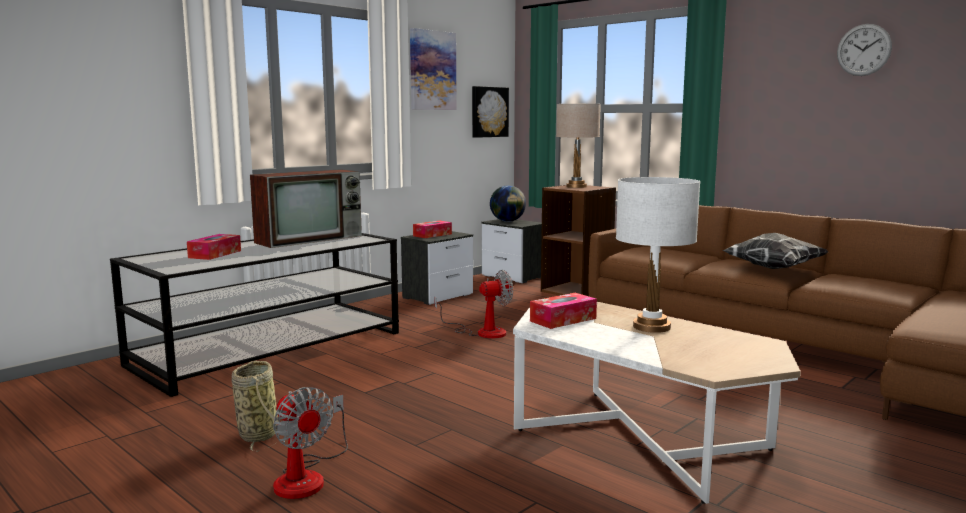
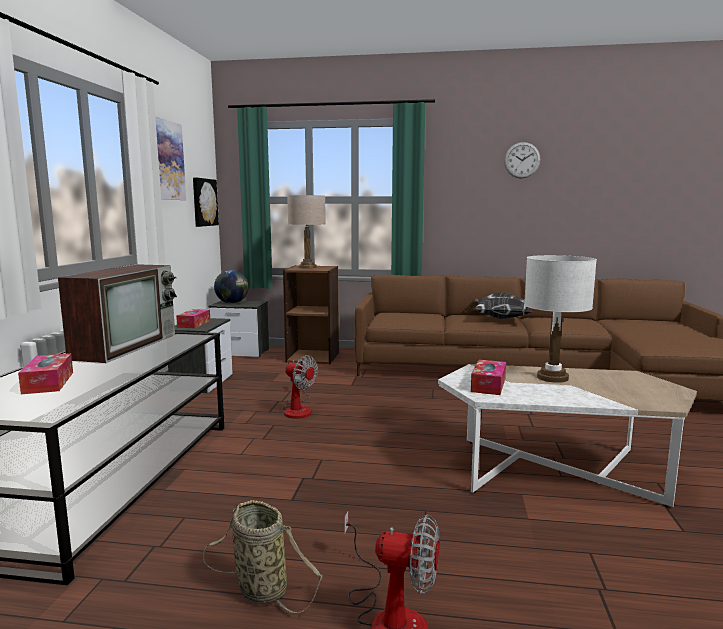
camera: 35 degrees left, 0 degrees up
fan [434,270,513,339] -> fan turned 90 degrees clockwise [283,355,318,419]

